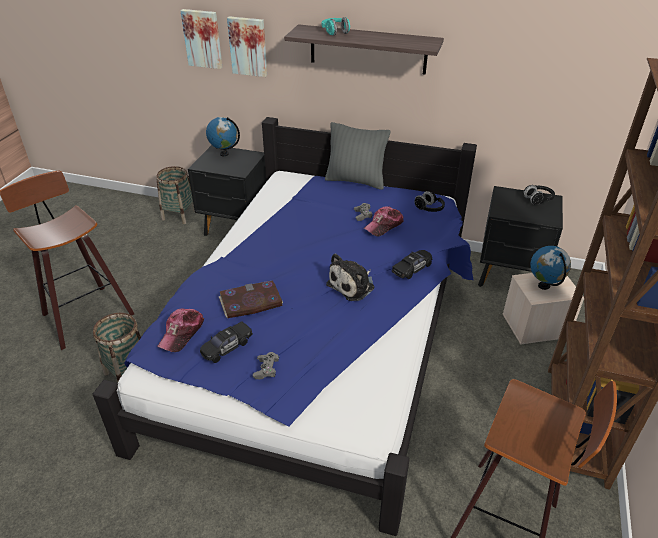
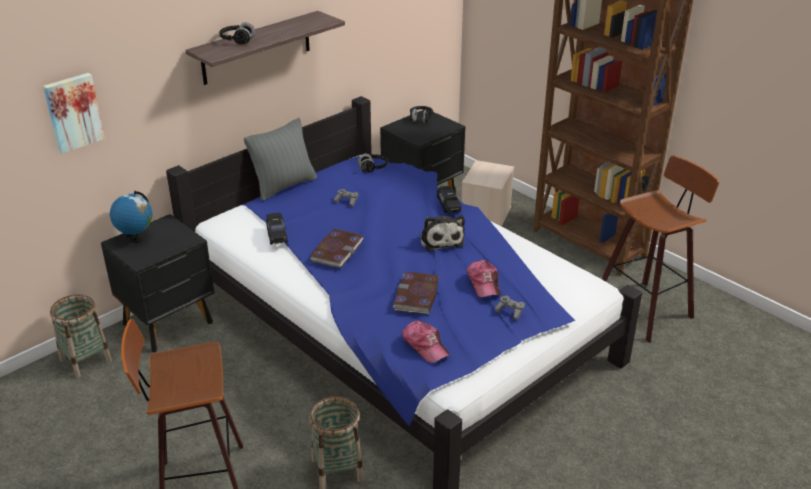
camera: 60 degrees left, 5 degrees down
black toy car [200,321,253,363] -> black toy car moved to [266,213,288,245]
picture [227,16,267,77] -> none
turquoise headphones [322,17,350,36] -> black headphones [219,22,255,44]
cap [363,206,404,236] -> cap moved to [467,260,501,297]
globe [530,246,571,290] -> none
none -> book [310,229,364,268]

